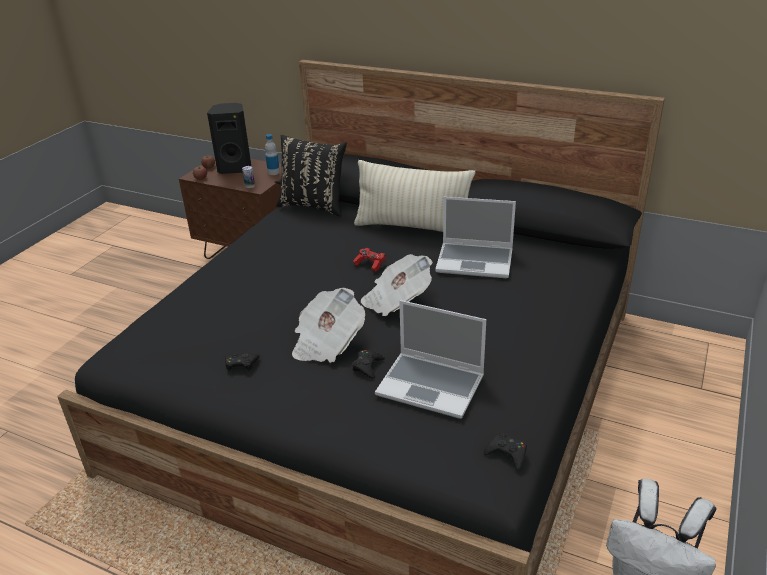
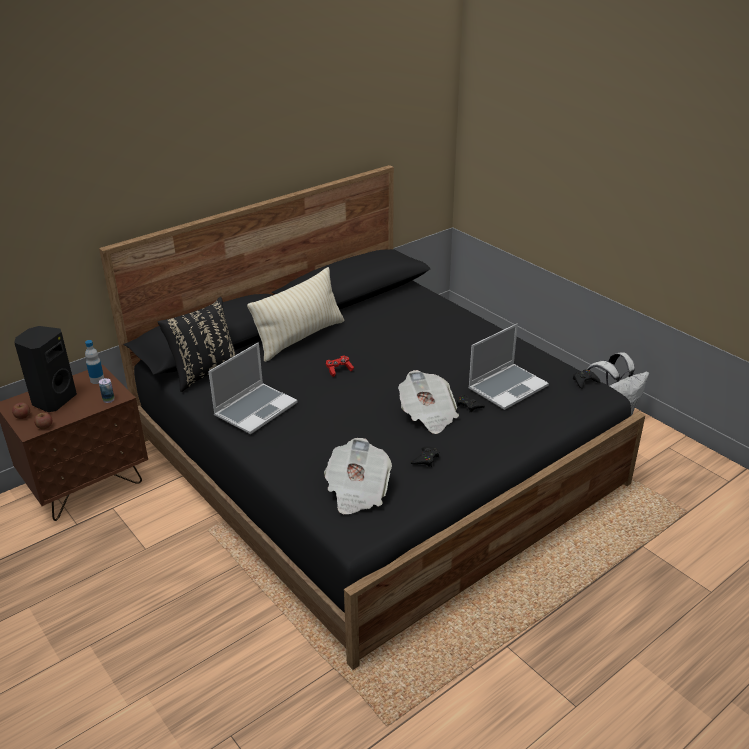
camera: 65 degrees left, 0 degrees up
newspaper [361,254,433,316] -> newspaper moved to [324,438,392,515]
laptop [435,197,516,278] -> laptop moved to [208,342,298,434]

